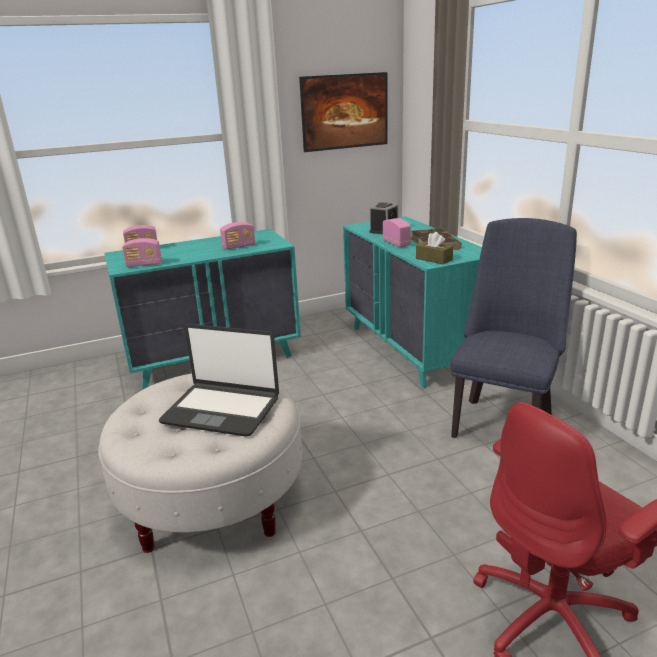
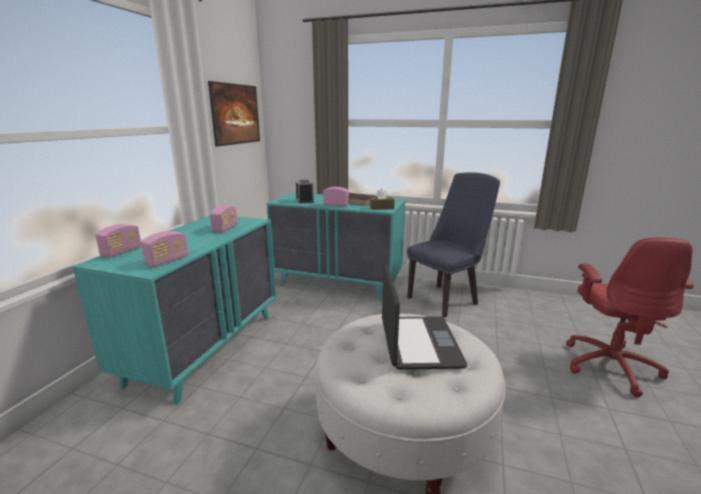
camera: 50 degrees left, 5 degrees down
laptop [159,324,279,437] -> laptop turned 60 degrees counterclockwise [382,265,467,370]
blue chair [450,218,577,438] -> blue chair turned 75 degrees clockwise [407,172,500,317]

